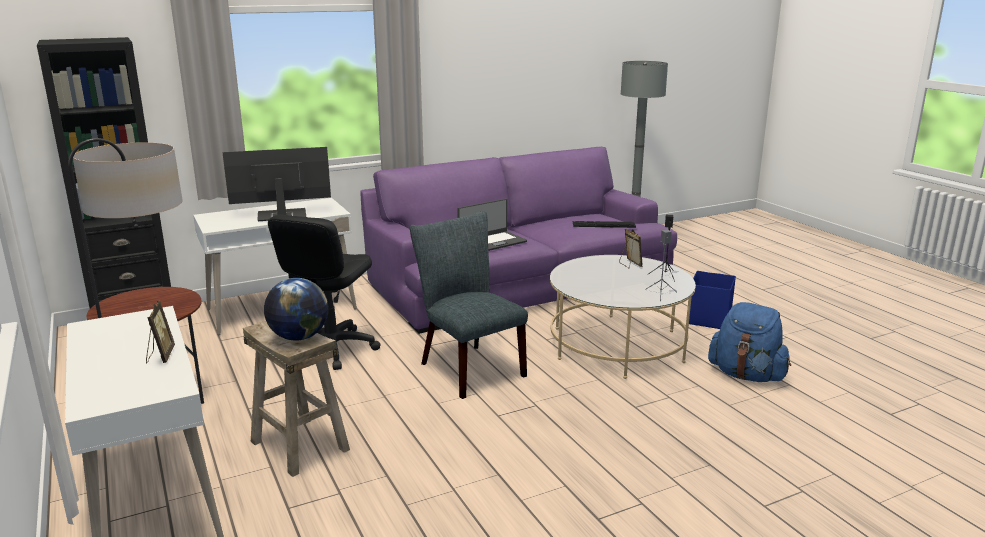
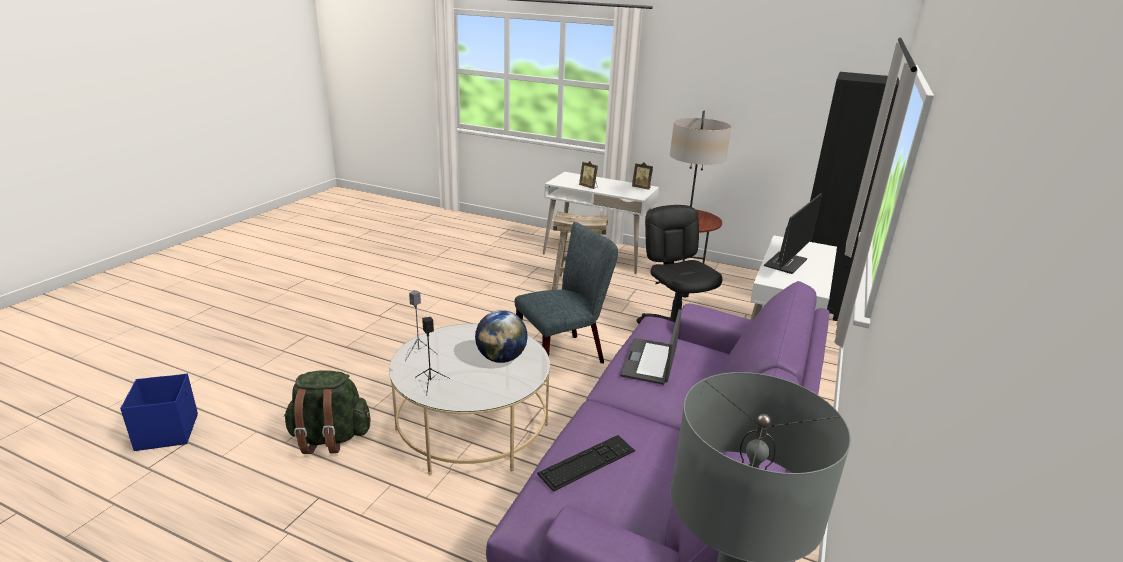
camera: 140 degrees right, 5 degrees up
globe [264,278,329,341] -> globe moved to [475,310,528,363]
grey chair [410,211,528,399] -> grey chair turned 45 degrees counterclockwise [515,222,618,382]
picture frame [619,229,643,268] -> picture frame moved to [632,162,653,190]
blue storage box [689,271,736,329] -> blue storage box moved to [120,374,198,451]
blue backpack [708,302,791,382] -> green backpack [284,370,370,454]

